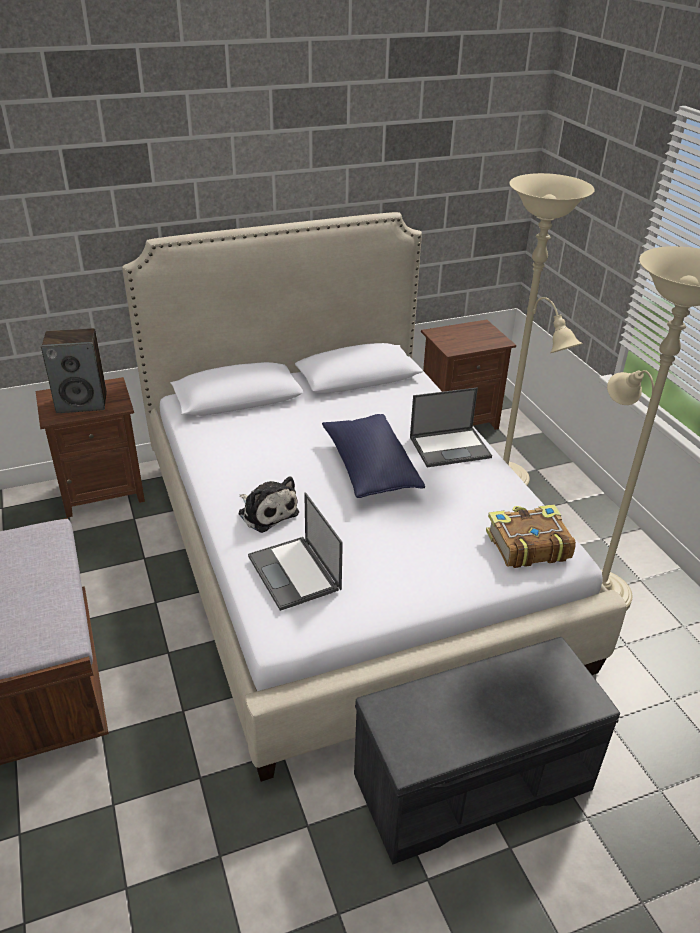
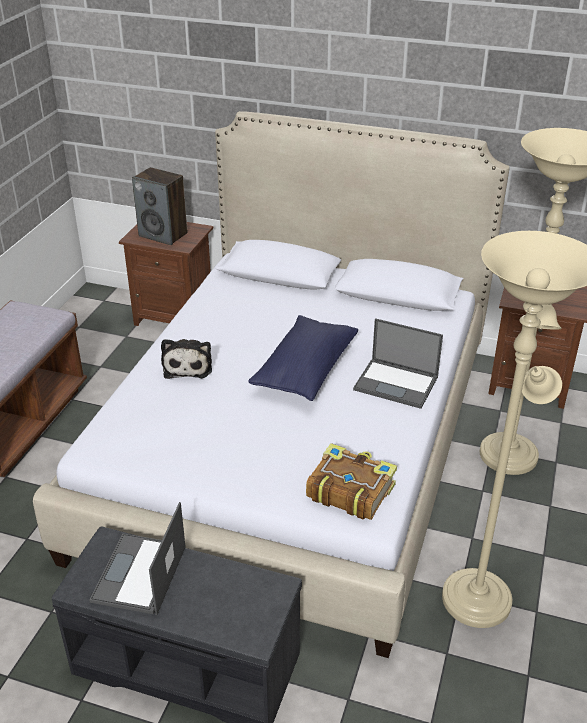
camera: 40 degrees right, 0 degrees up
laptop [248,492,343,611] -> laptop moved to [89,502,186,615]

